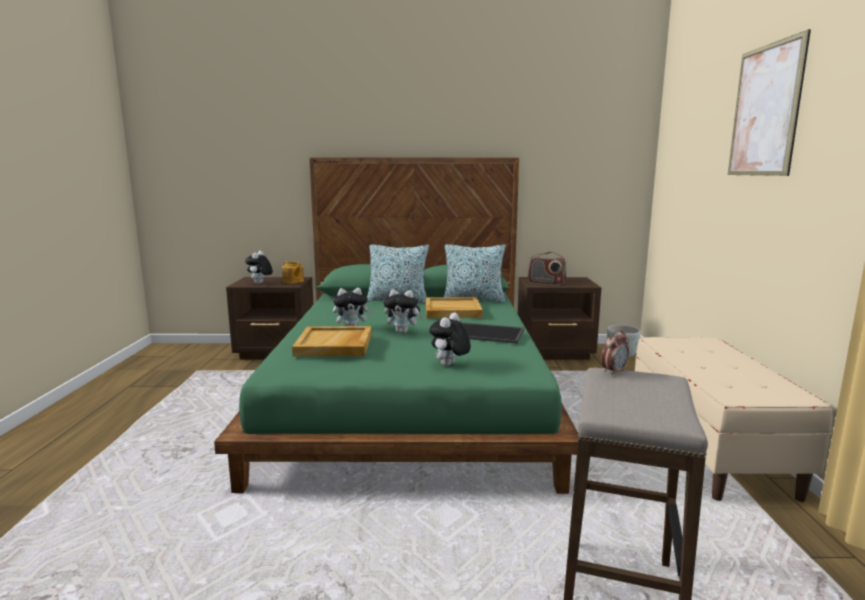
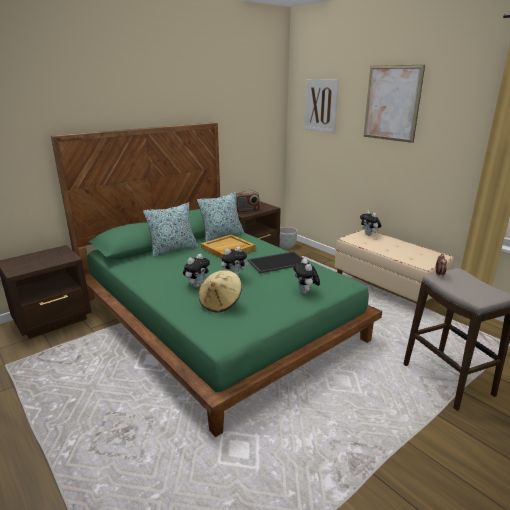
camera: 40 degrees left, 10 degrees up
plush toy [245,251,273,284] -> plush toy moved to [360,210,382,235]
teapot [282,261,304,284] -> none
beige tray [292,326,372,356] -> beige hat [199,270,242,312]
none -> picture [304,79,339,133]

